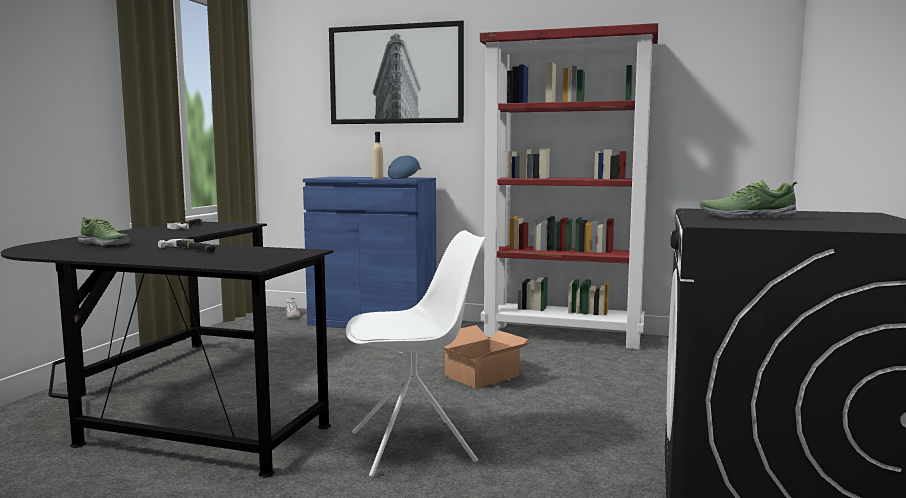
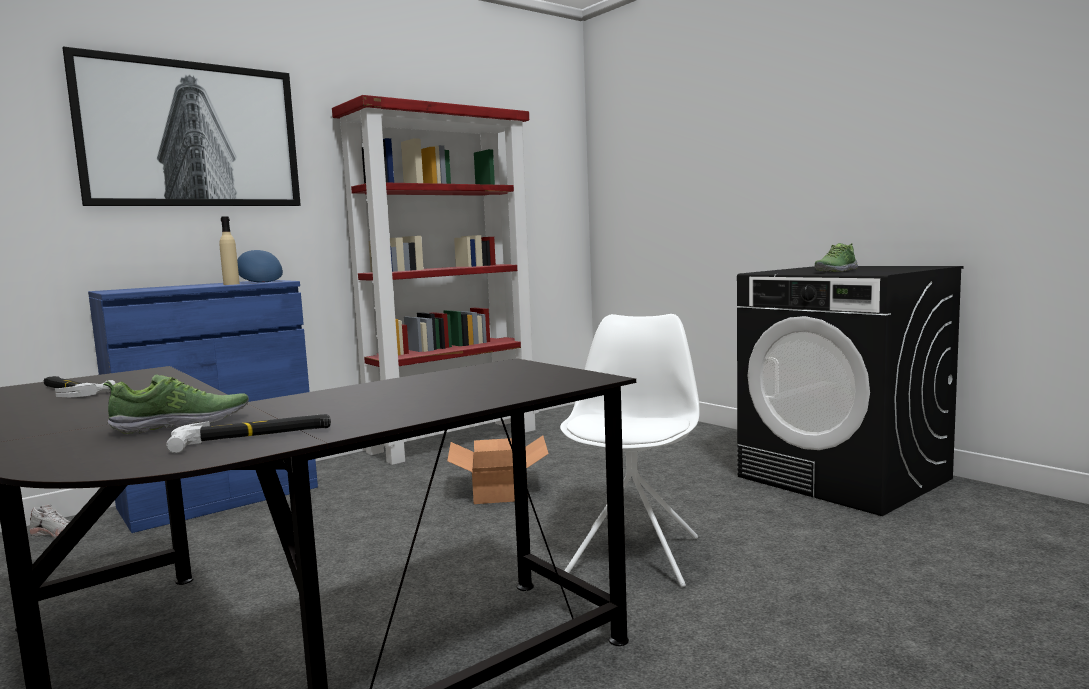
camera: 55 degrees left, 0 degrees up
hammer [158,239,216,252] -> hammer moved to [166,414,331,453]

